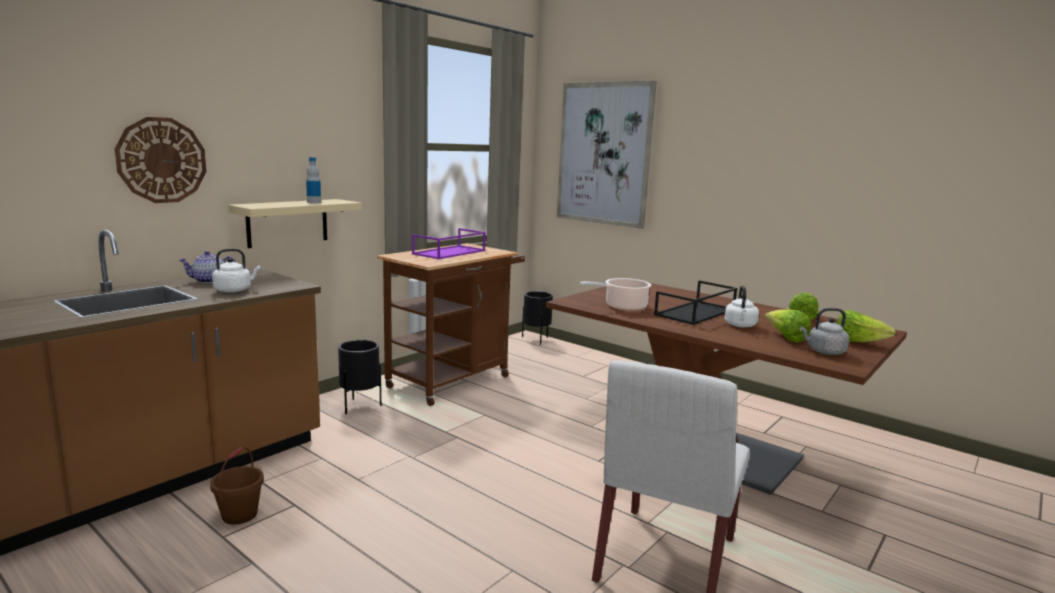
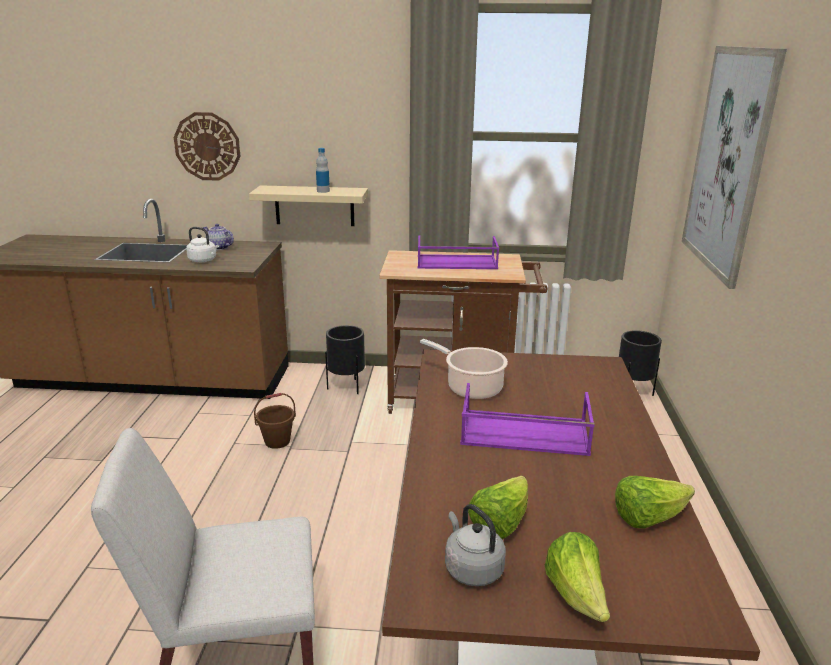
camera: 55 degrees right, 10 degrees up
brown bucket [210,447,264,525] -> brown bucket moved to [254,393,296,449]
black tray [654,280,737,325] -> purple tray [460,383,595,456]
white kettle [725,285,759,327] -> none

